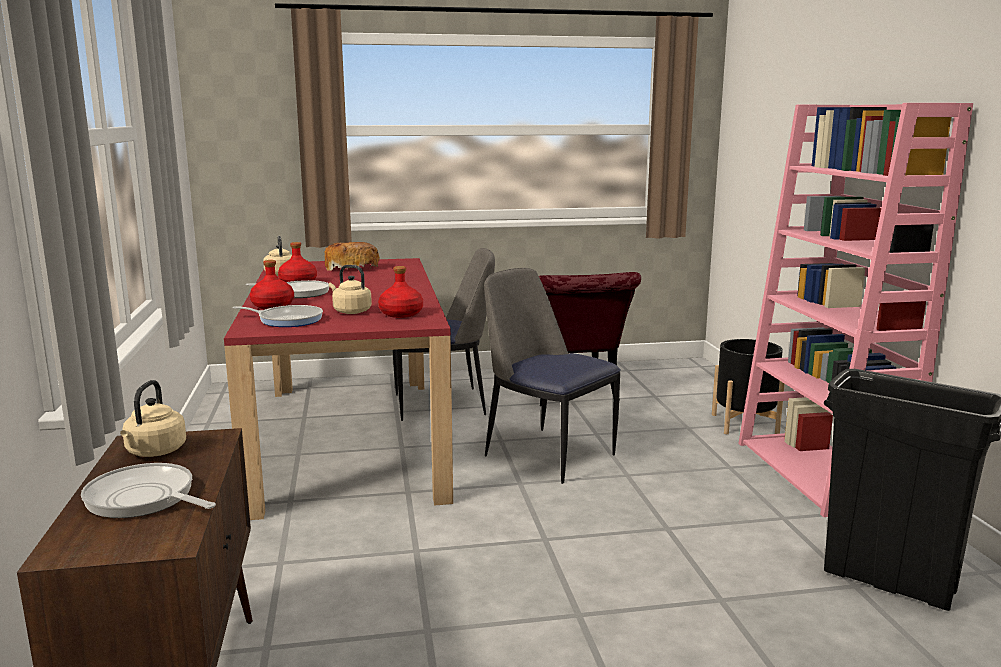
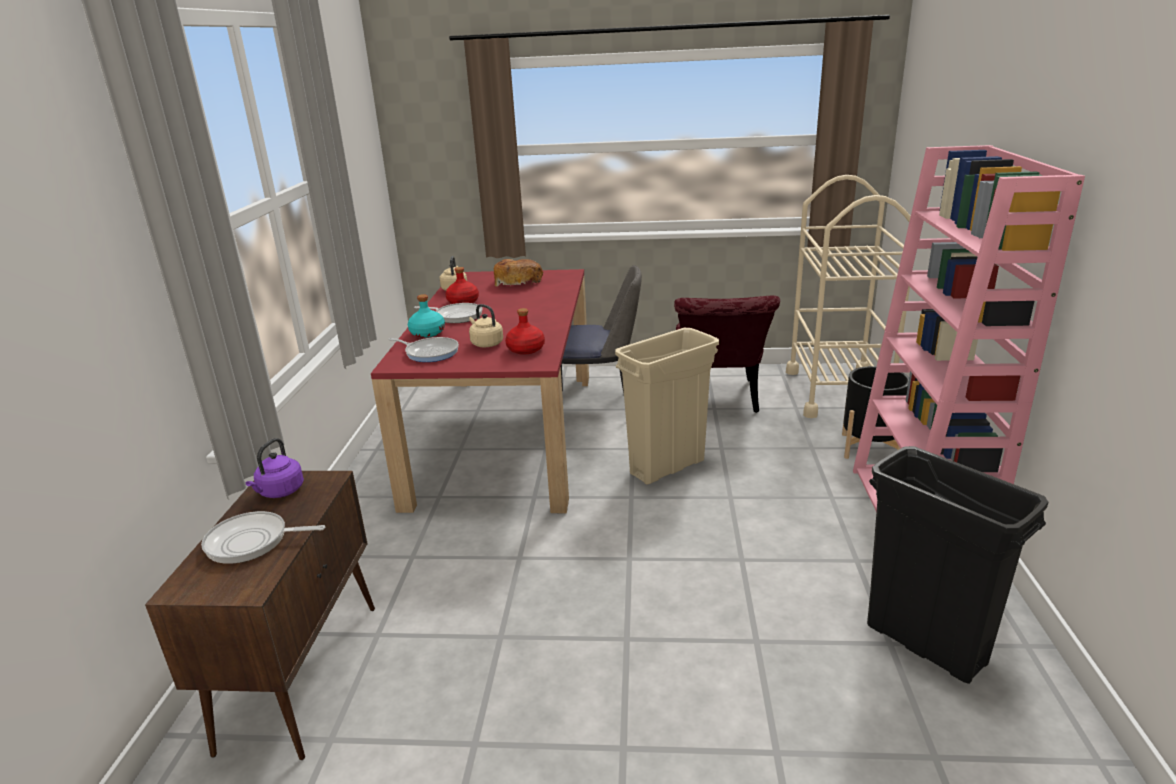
camera: 15 degrees right, 10 degrees up
frying pan [81,463,216,518] -> frying pan turned 45 degrees counterclockwise [201,511,325,564]
beige kettle [120,380,186,457] -> purple kettle [246,438,304,498]
red bottle [250,260,294,309] -> turquoise bottle [408,294,445,338]
chair [484,268,621,484] -> beige trash can [615,328,719,485]
none -> beige cart [786,175,911,418]

